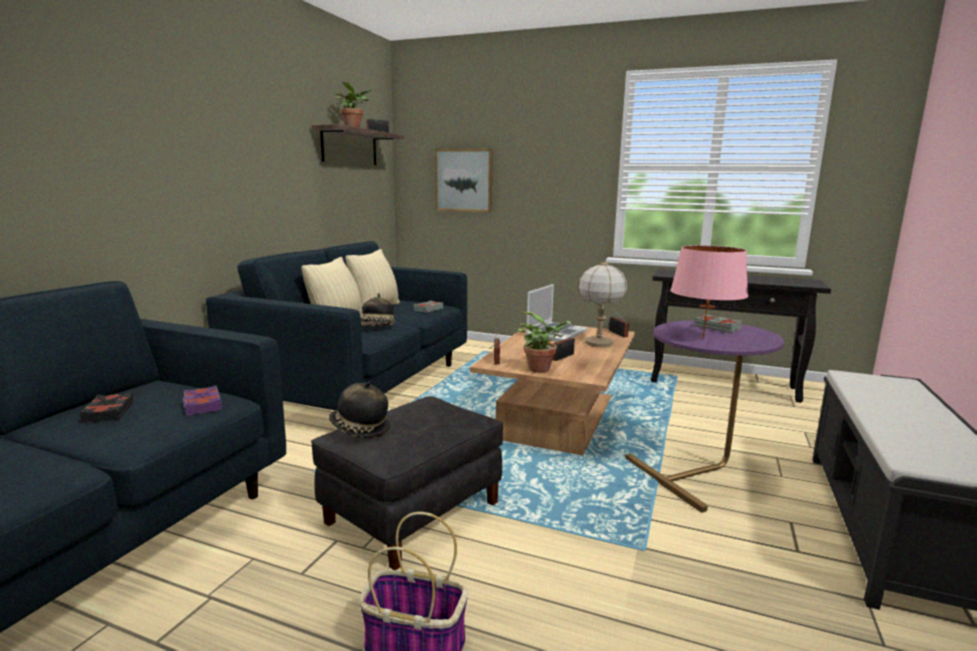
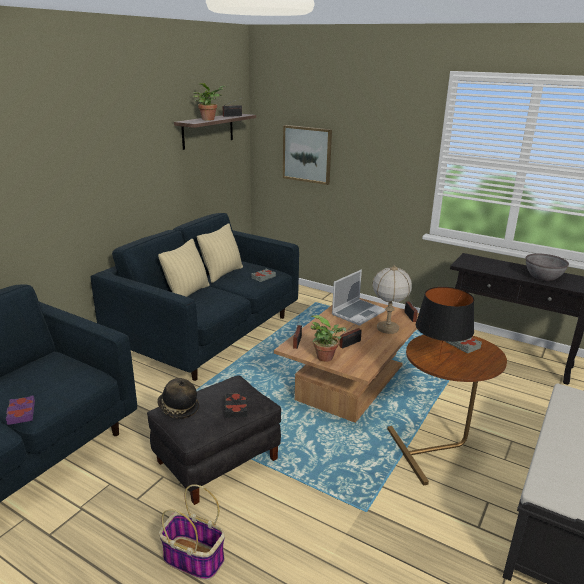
camera: 10 degrees right, 10 degrees up
black book [79,392,134,423] -> black book moved to [224,392,248,418]
purple book [183,385,222,415] -> purple book moved to [6,395,35,425]
hat [361,293,397,326] -> none
purple side table [625,320,784,513] -> brown side table [387,335,507,486]
pink table lamp [670,245,748,339] -> black table lamp [416,287,474,360]
none -> grey bowl [526,254,569,281]

